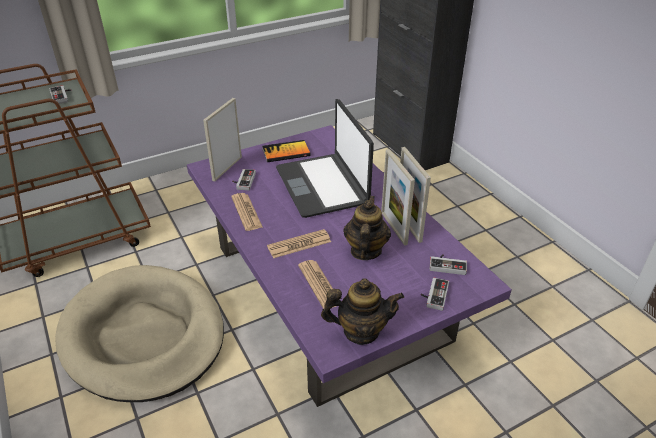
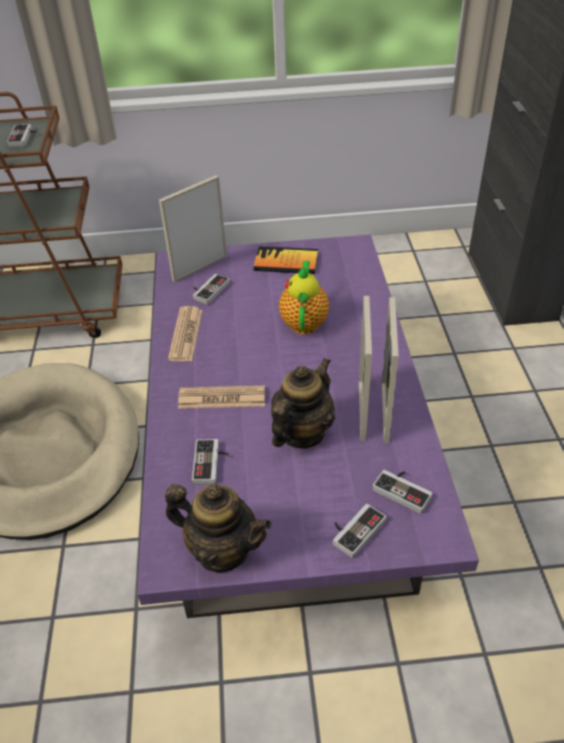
camera: 25 degrees right, 5 degrees up
laptop [276,99,374,218] -> teapot [279,261,329,334]
newspaper [298,260,340,309] -> game controller [192,439,229,485]

